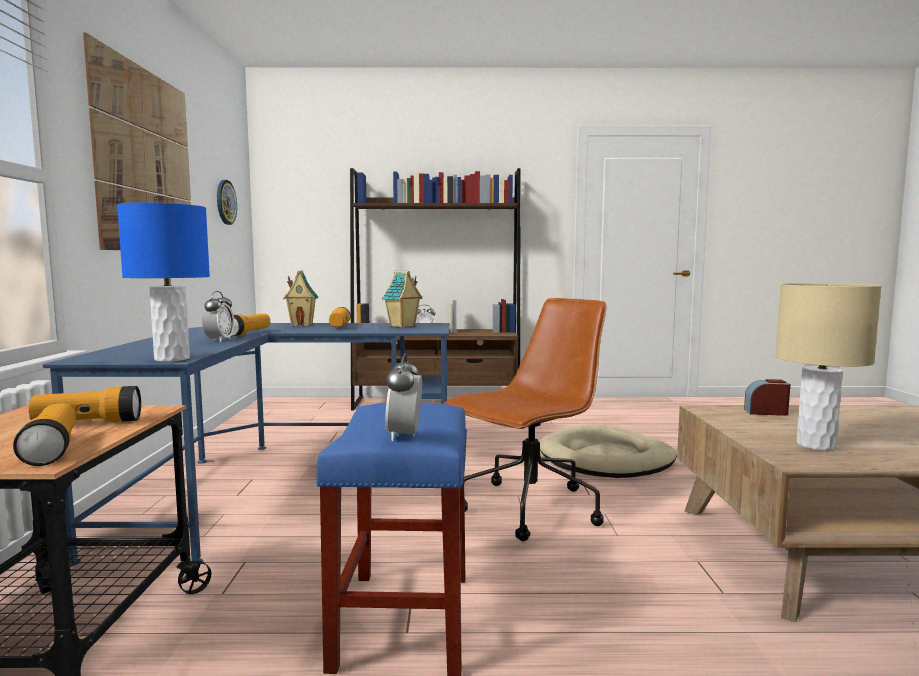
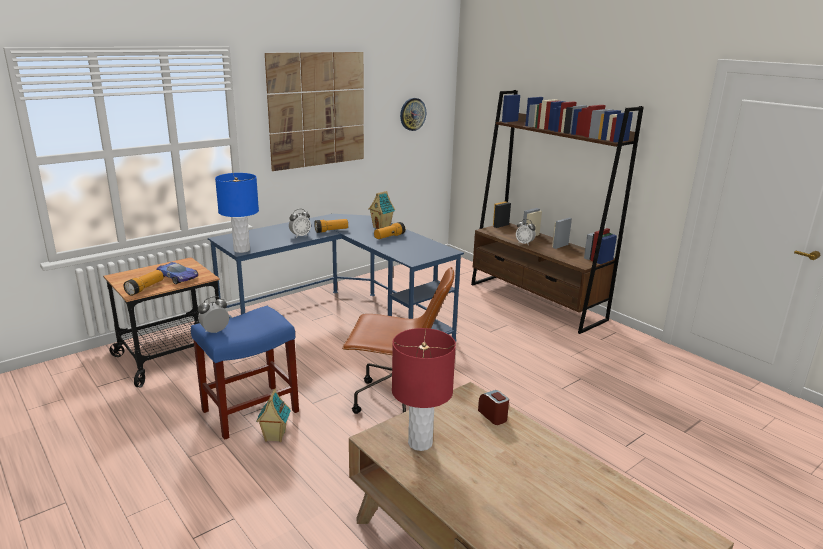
camera: 50 degrees right, 15 degrees up
flashlight [28,386,141,422] -> toy car [157,262,198,284]
toy house [382,271,423,327] -> toy house moved to [256,389,291,442]
beige dog bed [539,425,677,478] -> none
beige table lamp [775,283,881,451] -> red table lamp [392,328,456,451]

